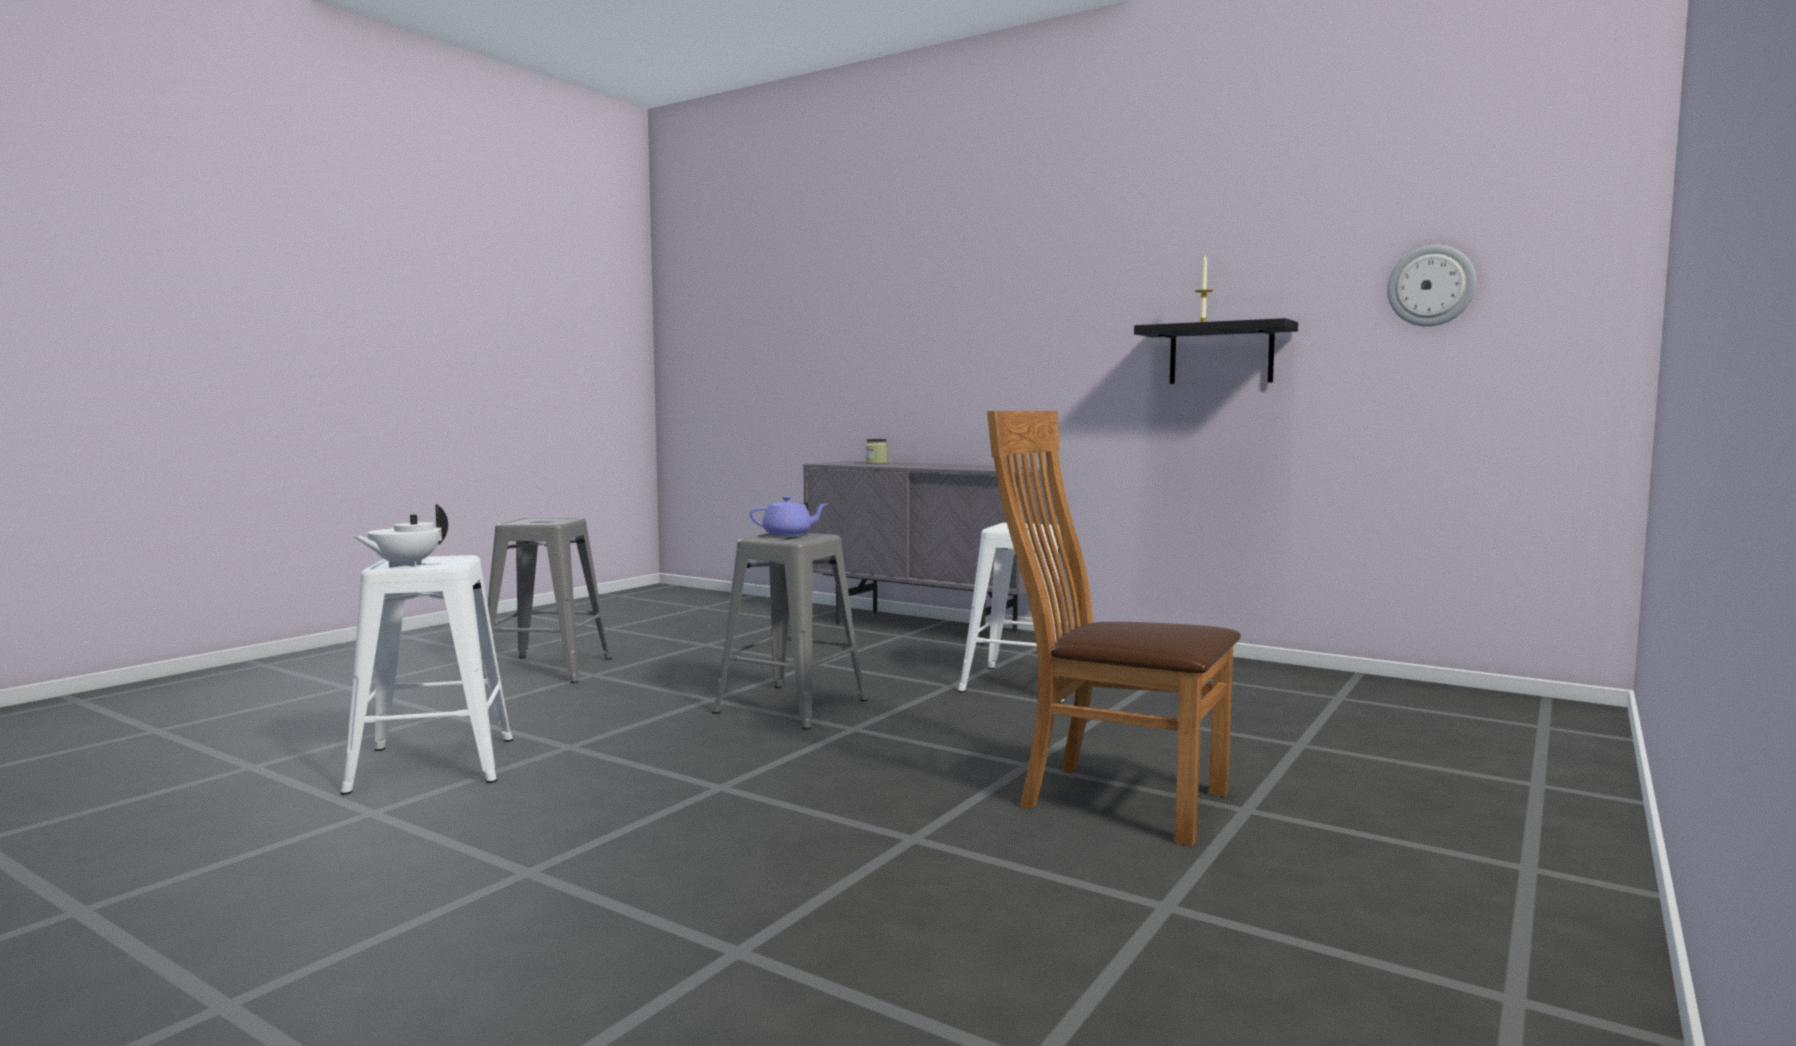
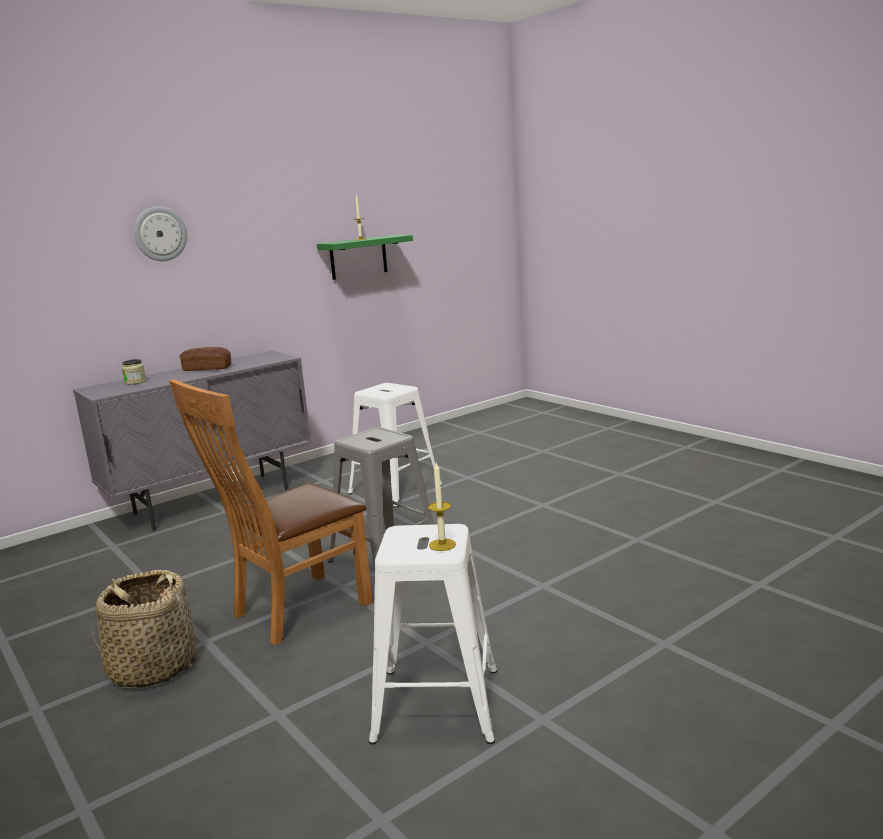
camera: 70 degrees left, 10 degrees up
white teapot [353,504,448,568] -> candle [428,463,456,551]
grey stool [482,517,612,683] -> basket [92,570,200,688]
purple teapot [750,496,828,536] -> none
brown chair [987,411,1241,846] -> brown chair moved to [169,379,373,645]
black shelf [1134,318,1298,384] -> green shelf [317,235,413,280]
wall clock [1387,245,1477,327] -> wall clock moved to [134,206,187,261]
none -> bread [180,347,231,371]

